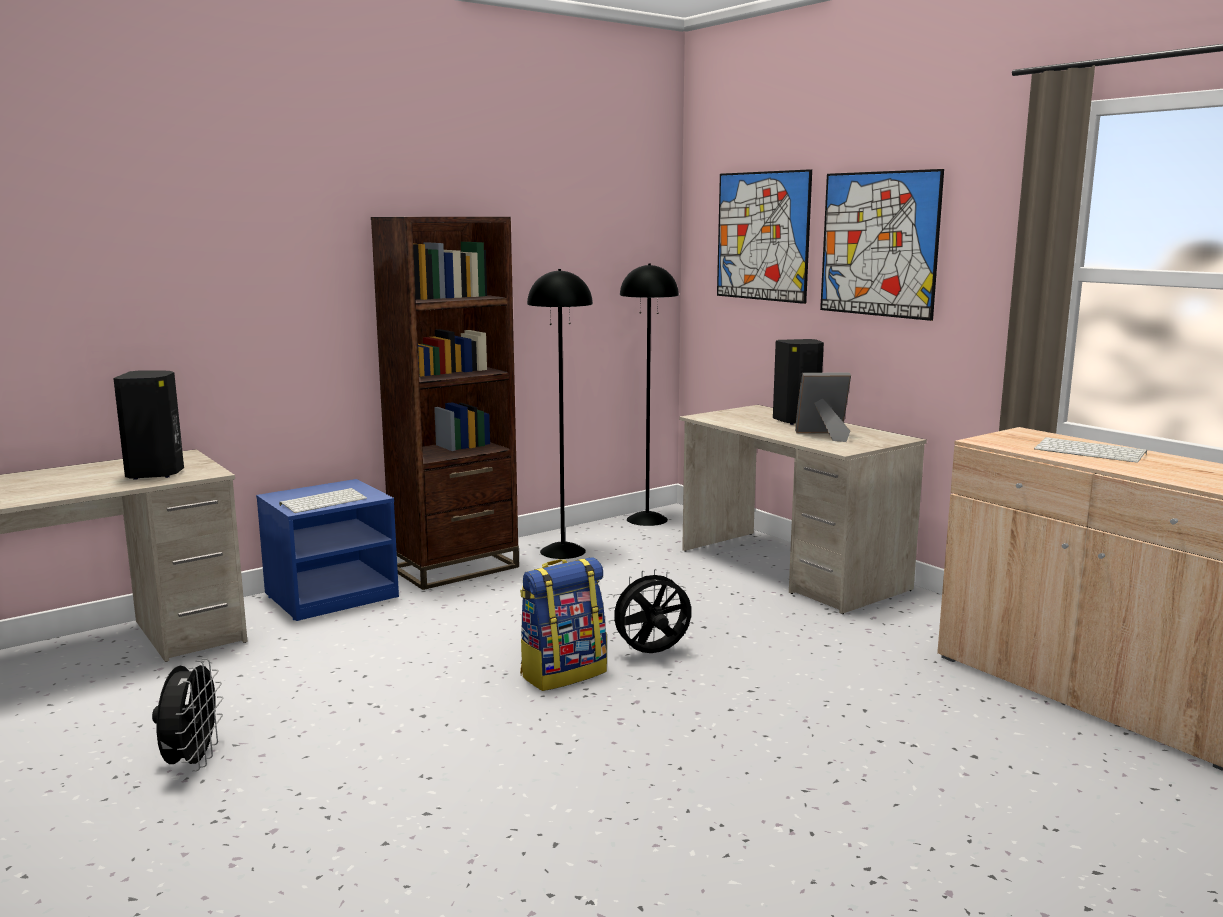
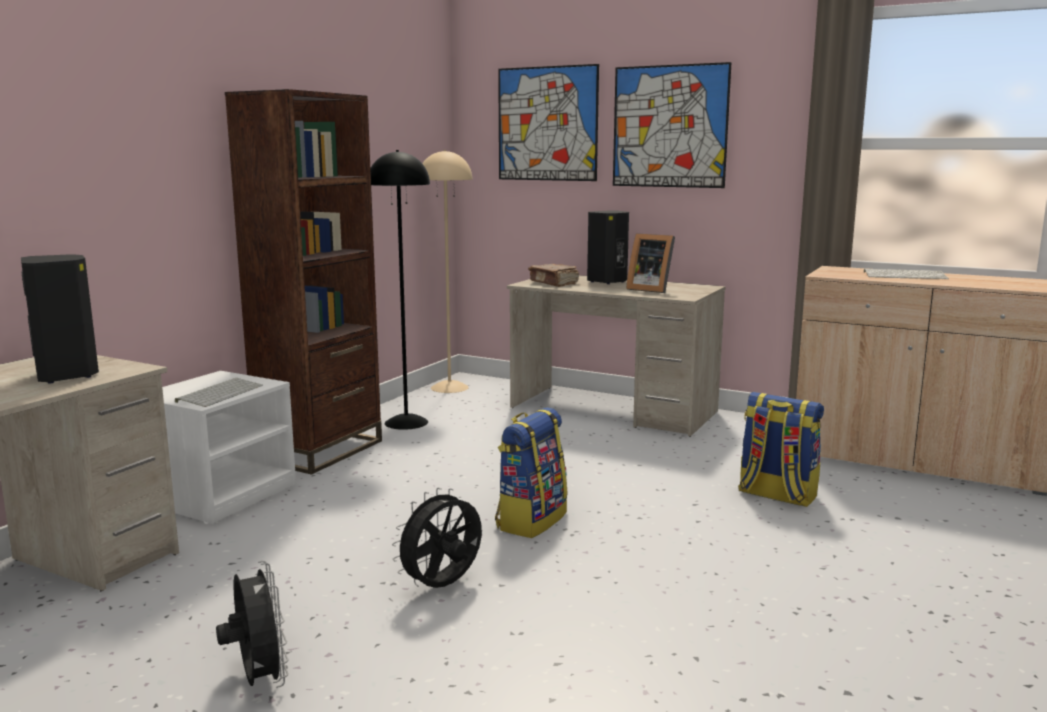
camera: 25 degrees left, 0 degrees up
blue nightstand [256,479,399,621] -> white nightstand [162,371,296,524]
black fan [608,569,691,653] -> black fan moved to [392,488,482,588]
black floor lamp [620,263,679,526] -> beige floor lamp [422,150,473,393]
picture frame [795,373,851,442] -> picture frame turned 120 degrees counterclockwise [626,233,675,293]
none -> brown book [528,264,579,287]
none -> backpack [738,392,824,507]

